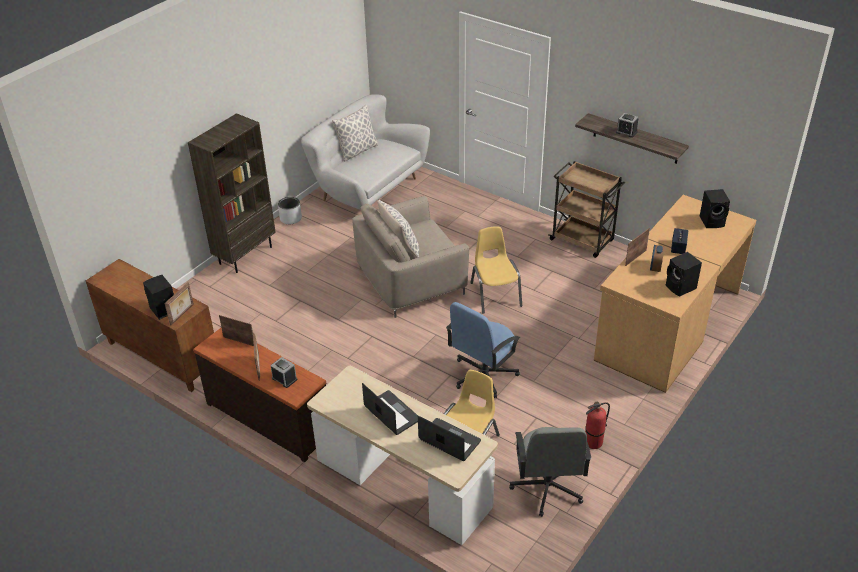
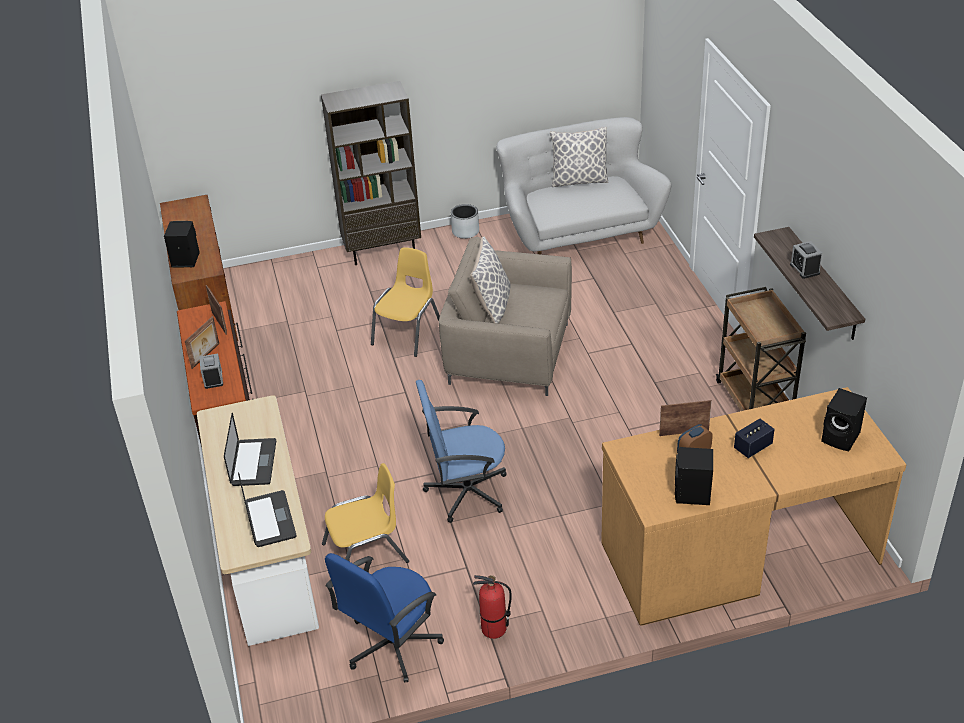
camera: 40 degrees right, 0 degrees up
picture frame [164,282,194,326] -> none
yellow chair [470,226,522,314] -> yellow chair moved to [371,247,440,357]
grey office chair [509,427,591,517] -> blue office chair [325,553,444,683]

